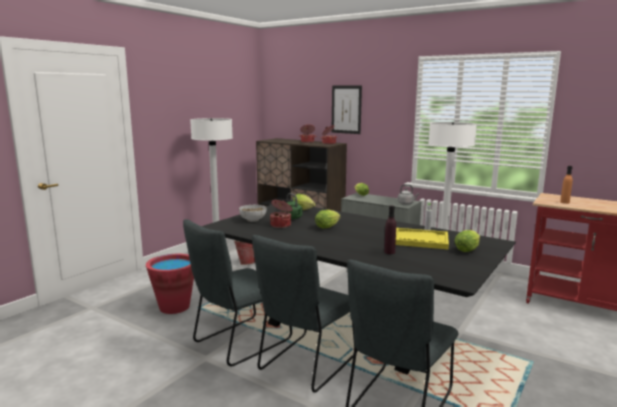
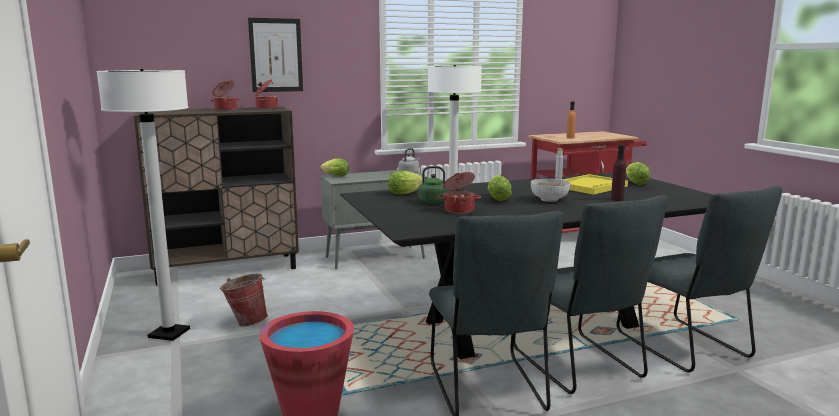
camera: 55 degrees left, 0 degrees up
bowl [239,205,266,222] -> bowl moved to [531,179,570,202]

